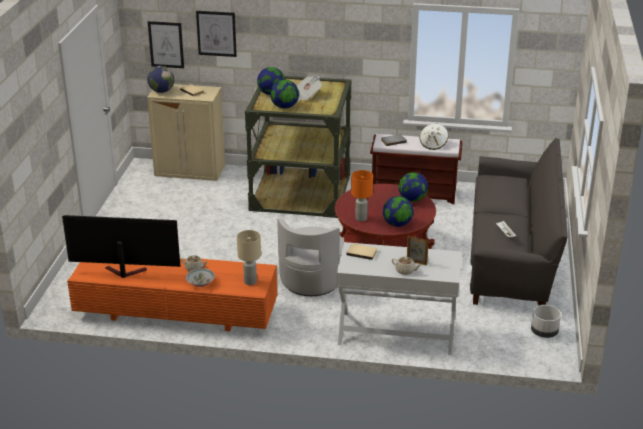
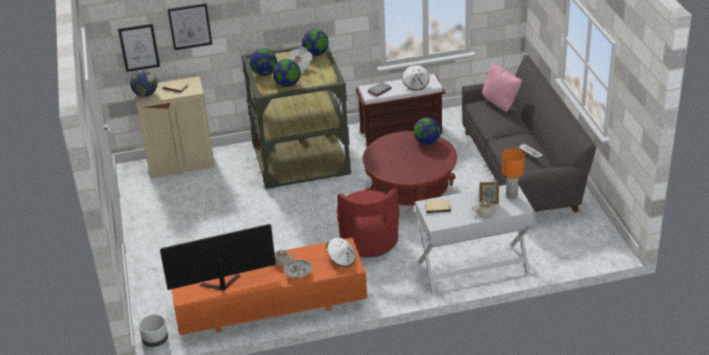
camera: 20 degrees left, 5 degrees up
beige table lamp [237,230,261,285] -> white hat [326,238,356,267]
white armchair [278,218,344,296] -> red armchair [336,188,399,257]
orange table lamp [351,170,373,222] -> orange table lamp moved to [502,149,525,199]
globe [383,196,414,227] -> globe moved to [302,29,329,56]
white planter [531,305,561,338] -> white planter moved to [139,314,168,347]
none -> pink pillow [482,62,522,112]

